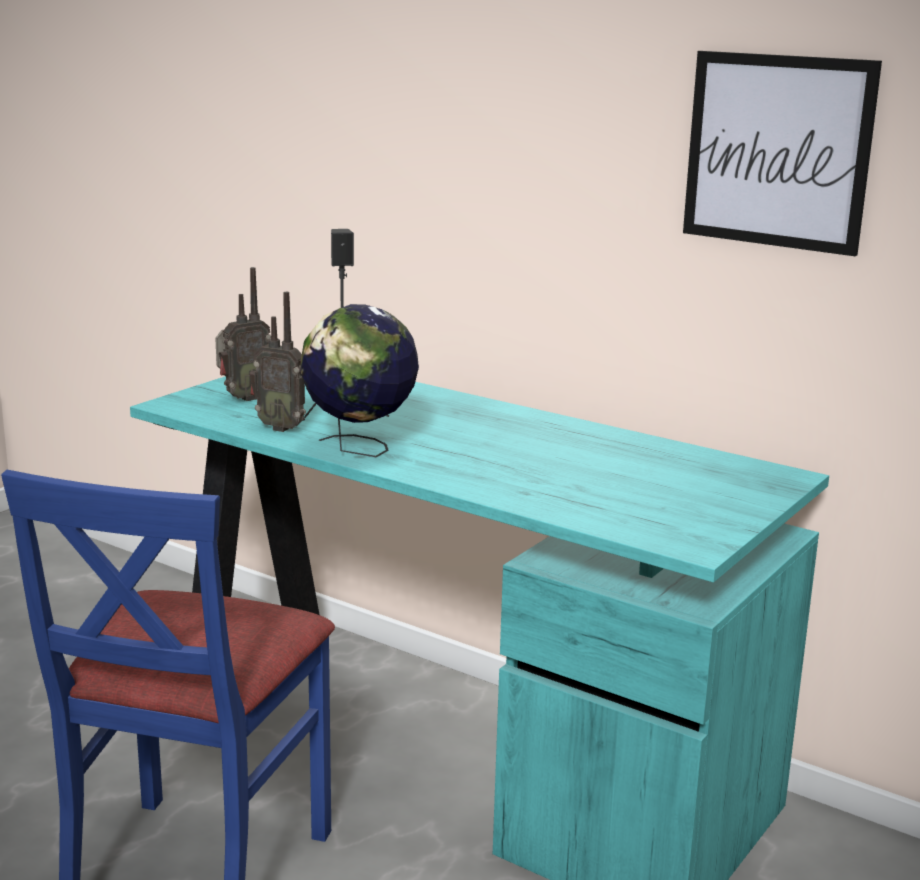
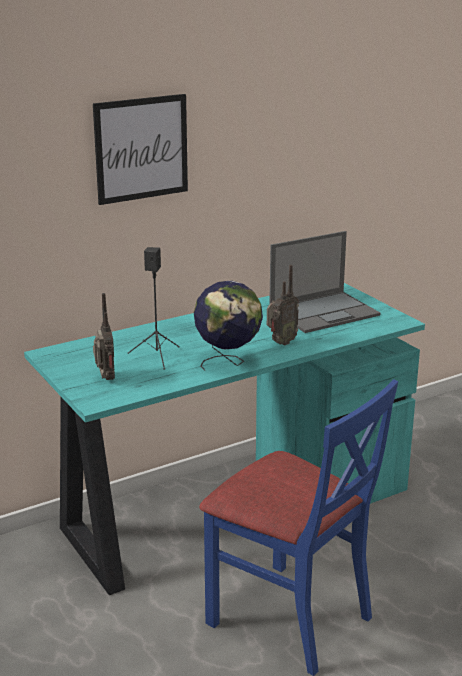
camera: 65 degrees left, 5 degrees up
radio [249,292,306,432] -> radio moved to [267,264,299,346]
picture [683,51,882,256] -> picture moved to [93,94,188,205]
none -> laptop [269,231,381,333]

